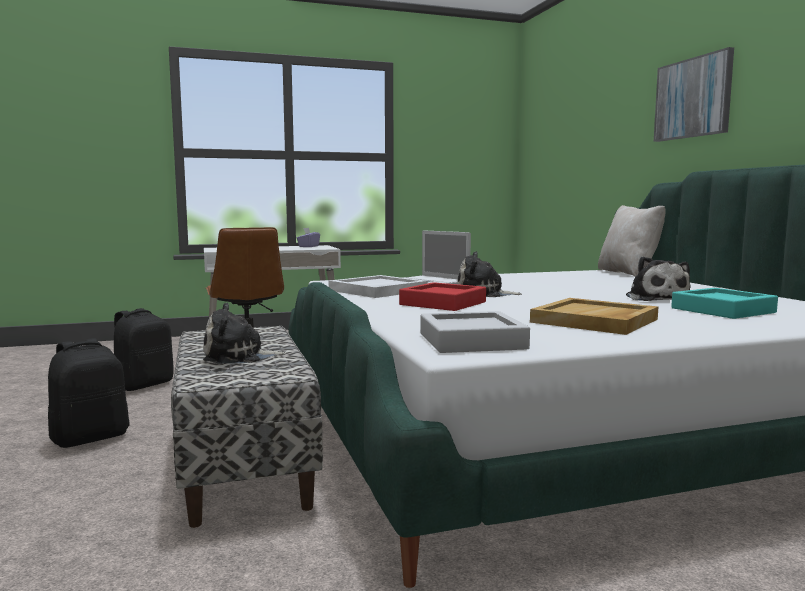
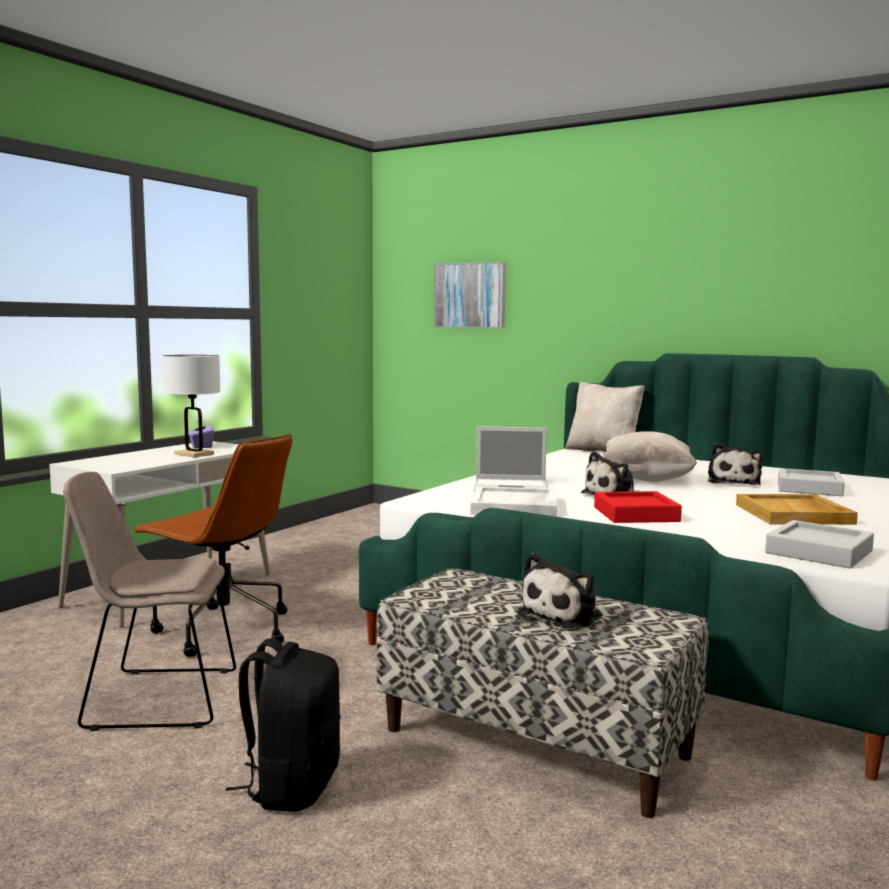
camera: 40 degrees left, 0 degrees up
black backpack [114,308,174,391] -> beige chair [63,472,236,731]
plush toy [626,256,691,301] -> plush toy turned 60 degrees clockwise [708,443,763,485]
picture [654,47,734,142] -> picture moved to [434,262,506,328]
turquoise tray [671,288,778,319] -> grey tray [778,468,845,496]
none -> white table lamp [162,355,221,457]
none -> beige pillow [602,431,697,482]

